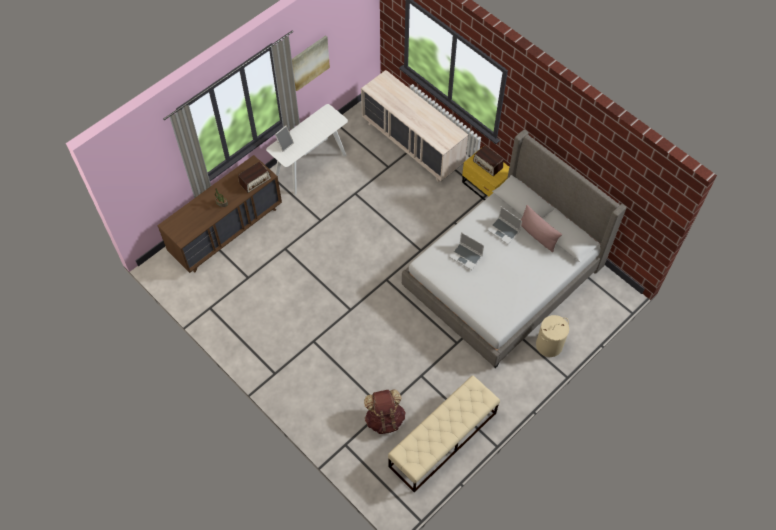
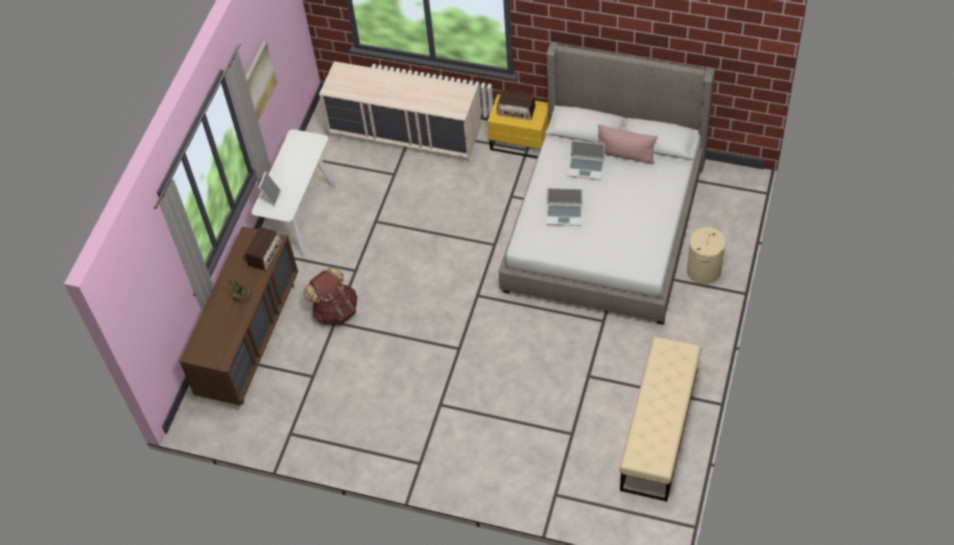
camera: 25 degrees left, 5 degrees down
brown backpack [364,389,405,434] -> brown backpack moved to [303,268,357,325]

